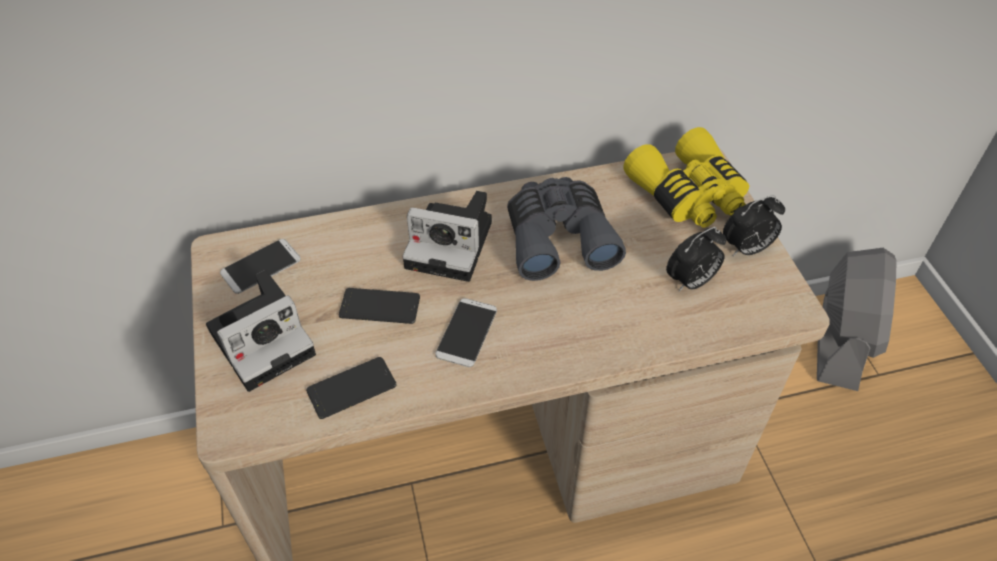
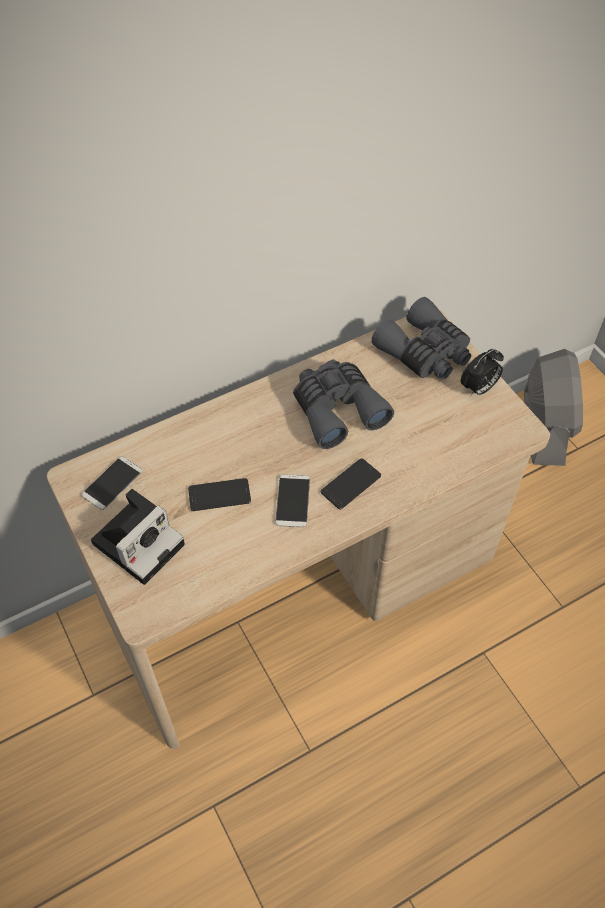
camera: 15 degrees left, 5 degrees up
phone [306,357,397,419] -> phone moved to [321,458,381,509]
camera [402,191,492,282] -> none
yellow binoculars [623,127,749,228] -> grey binoculars [371,297,471,379]
alarm clock [666,227,726,292] -> none

